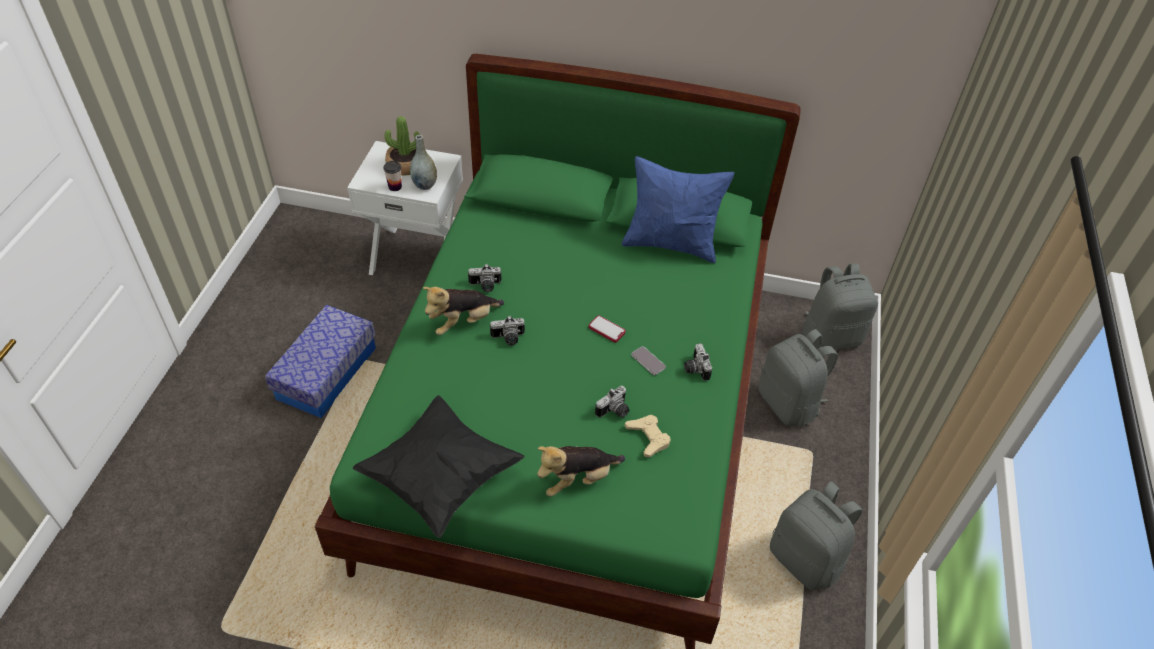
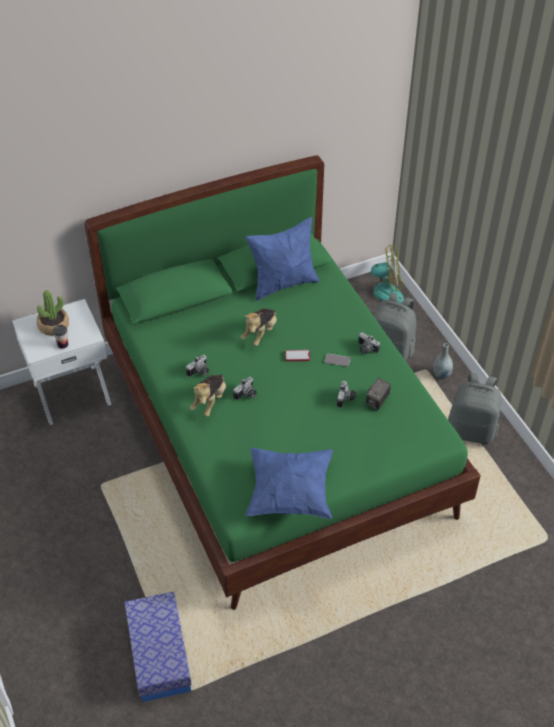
camera: 35 degrees left, 0 degrees up
storage box [265,305,376,418] -> storage box moved to [124,592,192,702]
black pillow [353,395,525,538] -> blue pillow [246,448,333,519]
grey vase [410,135,437,190] -> grey vase moved to [433,343,453,379]
plush toy [537,446,625,497] -> plush toy moved to [241,308,277,346]
beige game controller [625,415,671,457] -> camera [366,378,391,410]
grey backpack [802,263,878,350] -> fan [356,245,404,314]

